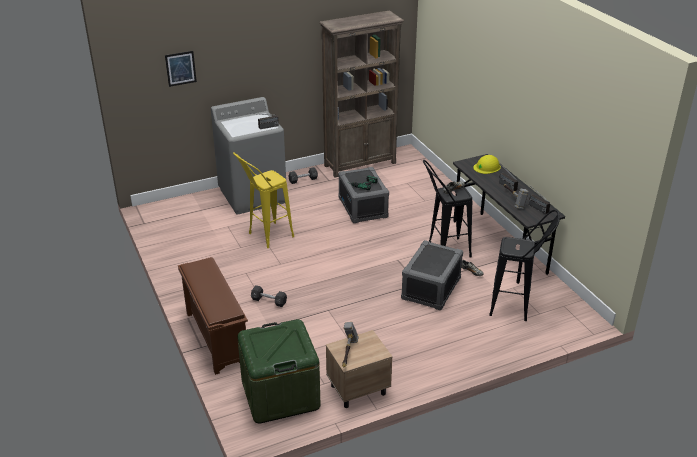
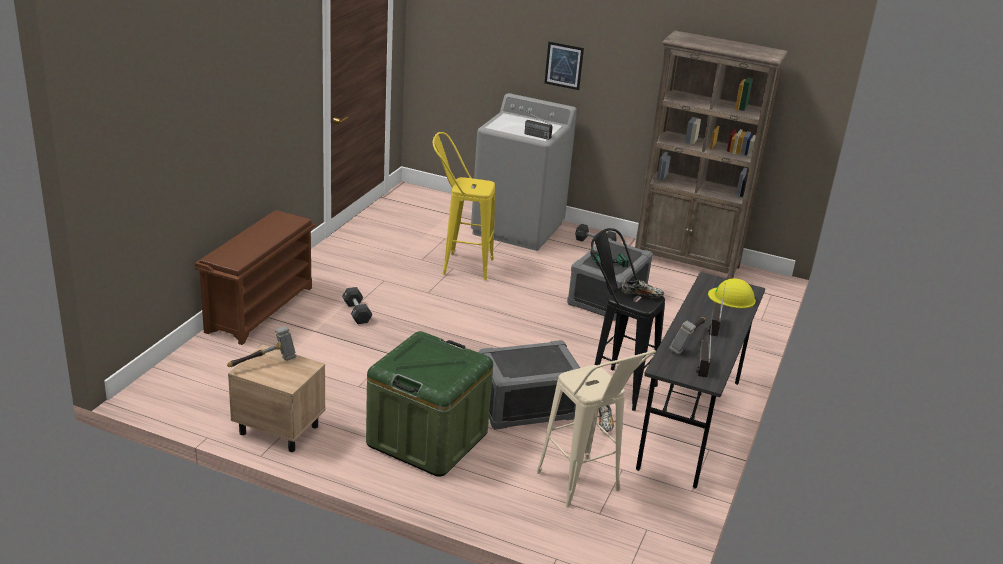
camera: 45 degrees right, 5 degrees down
picture [165,51,197,87] -> picture moved to [544,42,584,90]
green storage box [237,319,320,424] -> green storage box moved to [366,331,493,476]
black stool [489,210,560,321] -> beige stool [536,350,656,508]

